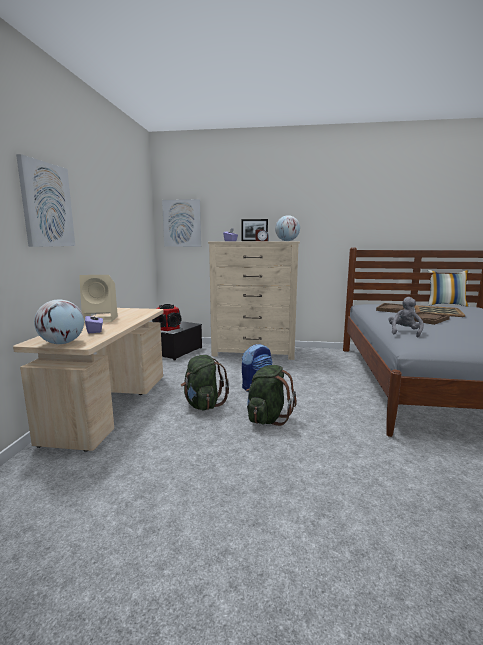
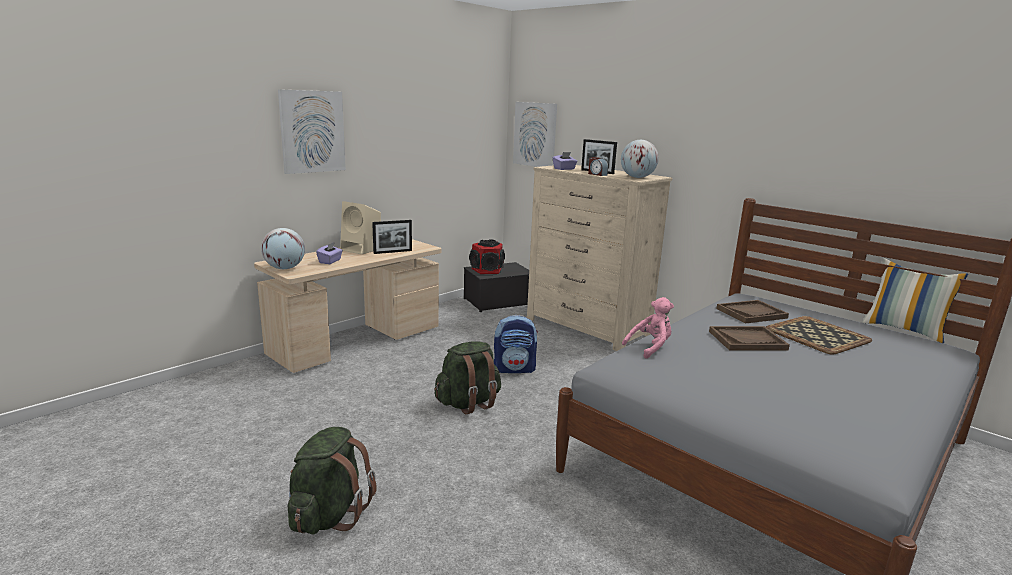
camera: 35 degrees right, 5 degrees up
green backpack [181,355,229,410] -> green backpack moved to [288,427,377,534]
grey plush toy [389,297,424,338] -> pink plush toy [622,297,674,359]
none -> picture frame [372,220,412,254]

